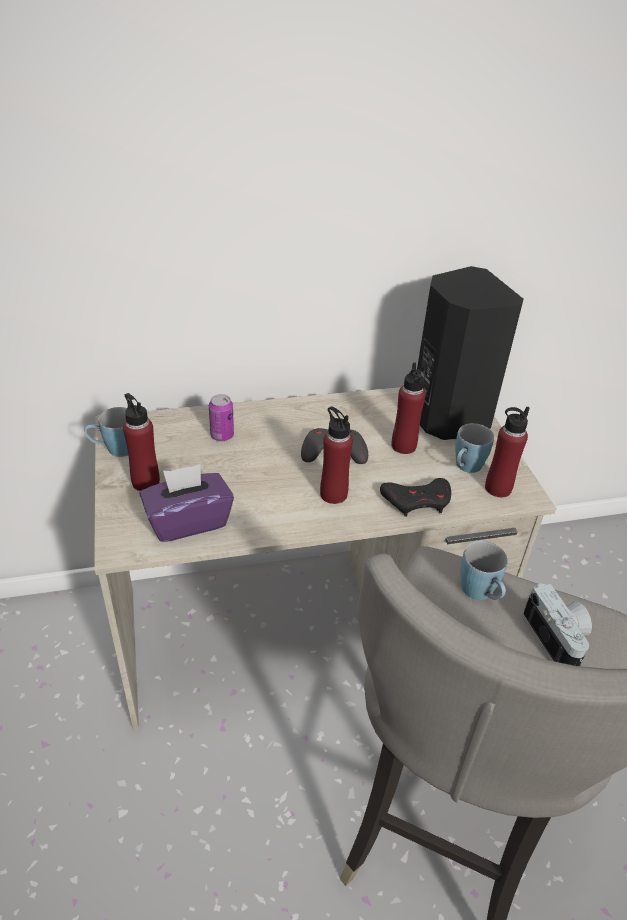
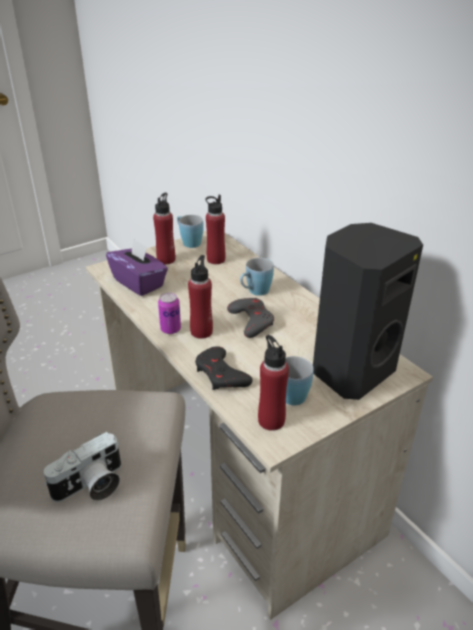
camera: 70 degrees right, 5 degrees down
can [209,394,234,441] -> can moved to [158,293,181,334]
red bottle [392,363,426,454] -> red bottle moved to [205,195,225,264]
blue mug [461,541,508,600] -> blue mug moved to [240,258,274,296]

